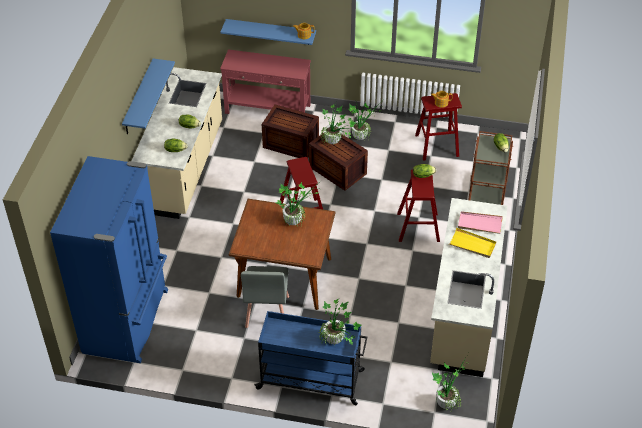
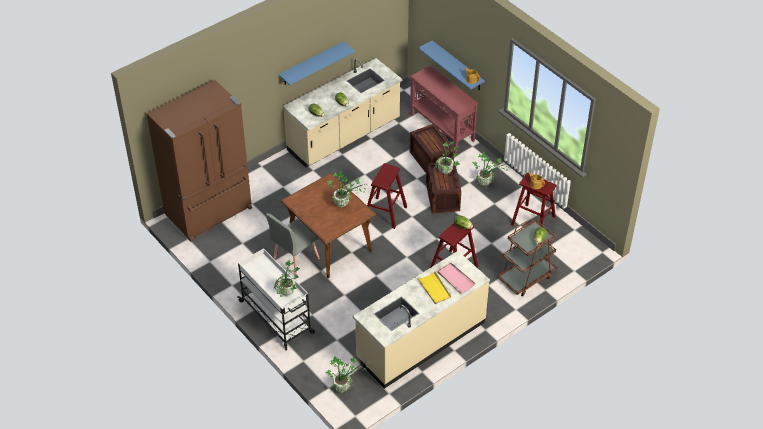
camera: 40 degrees right, 0 degrees up
blue fridge [50,156,168,363] -> brown fridge [146,80,252,242]
blue cart [254,311,367,405] -> white cart [237,248,315,350]

